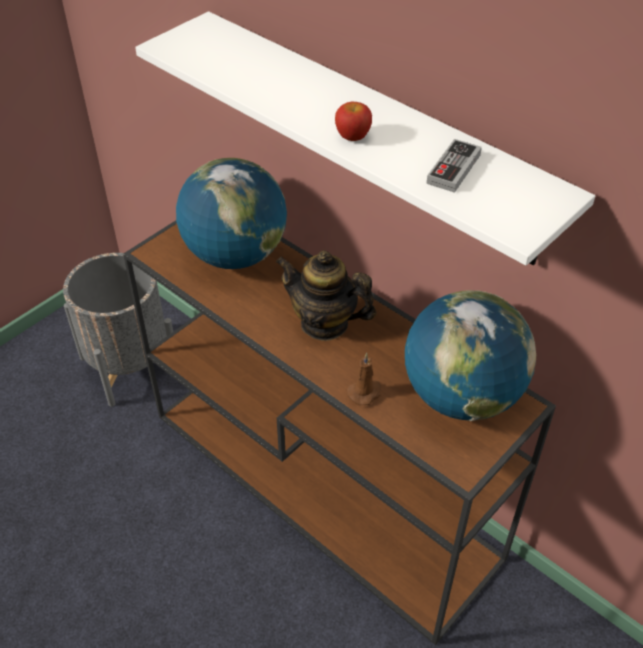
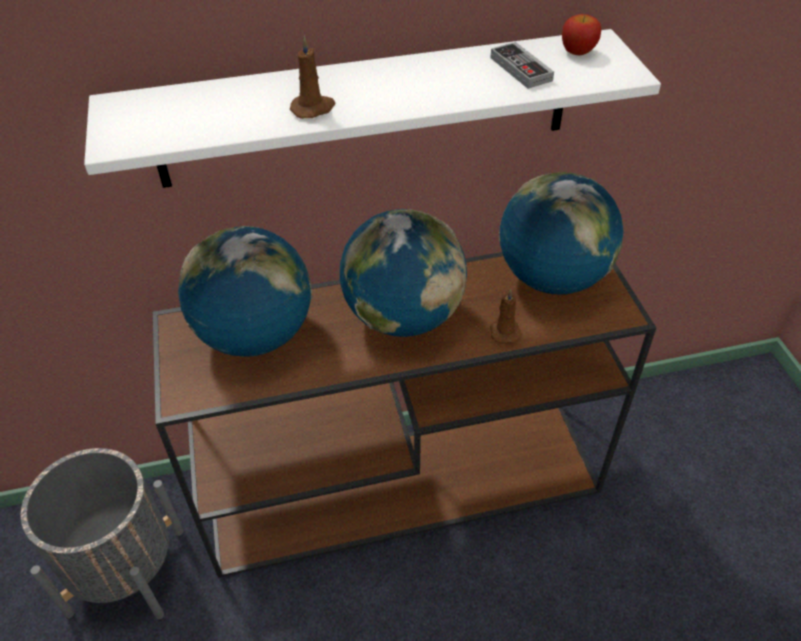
camera: 55 degrees left, 0 degrees up
teapot [276,251,377,341] -> globe [340,209,467,337]
apple [335,102,372,141] -> apple moved to [562,14,601,55]
none -> brown candle [290,36,336,119]

